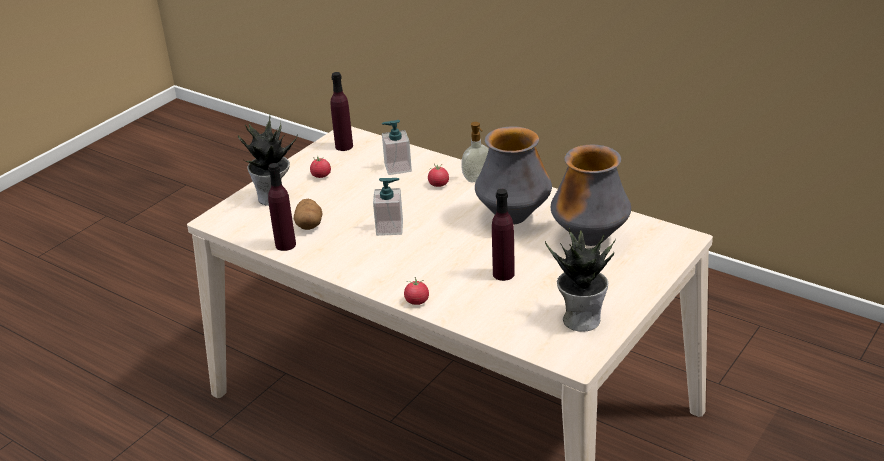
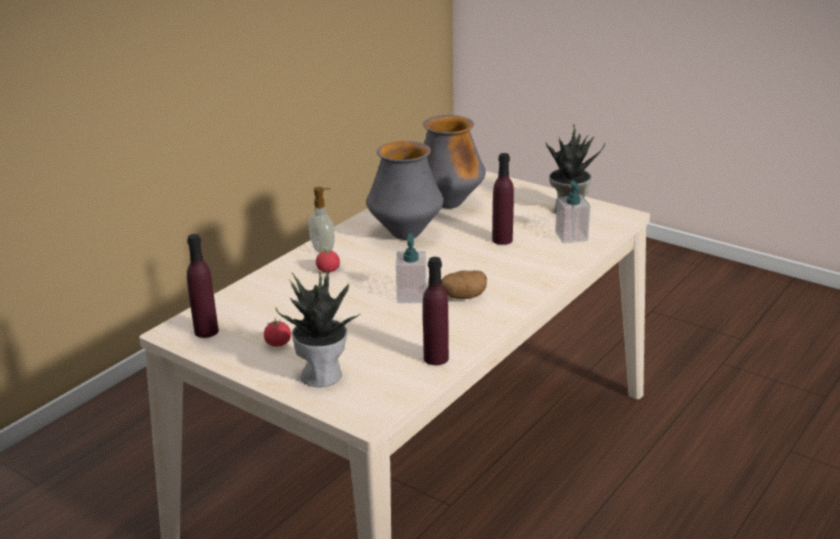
camera: 90 degrees left, 5 degrees down
potato [294,199,323,230] -> potato moved to [441,270,487,299]
soap dispenser [382,120,412,175] -> soap dispenser moved to [555,181,590,243]
tomato [404,277,429,305] -> none

